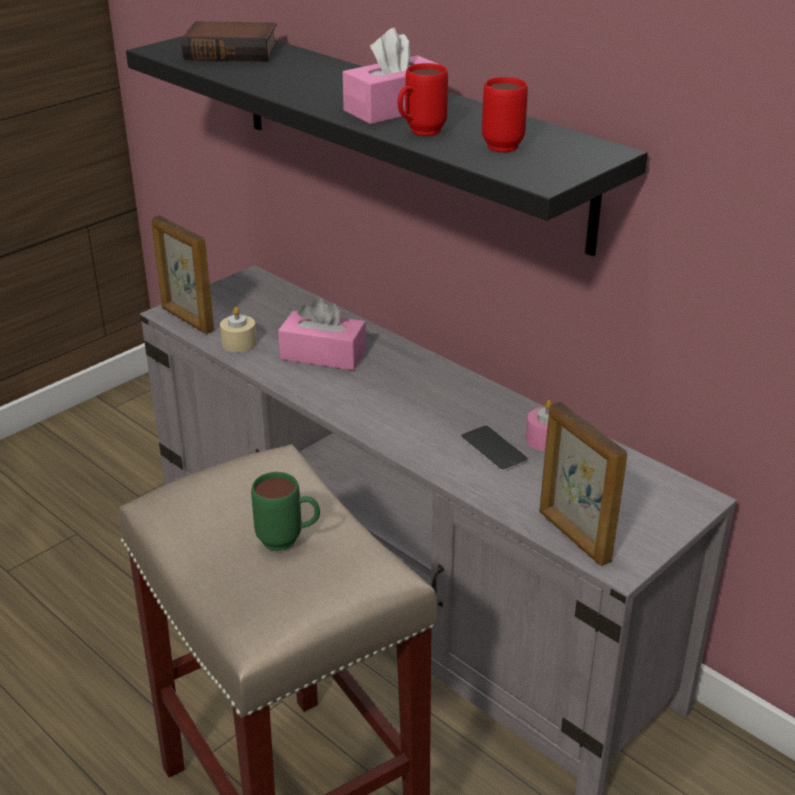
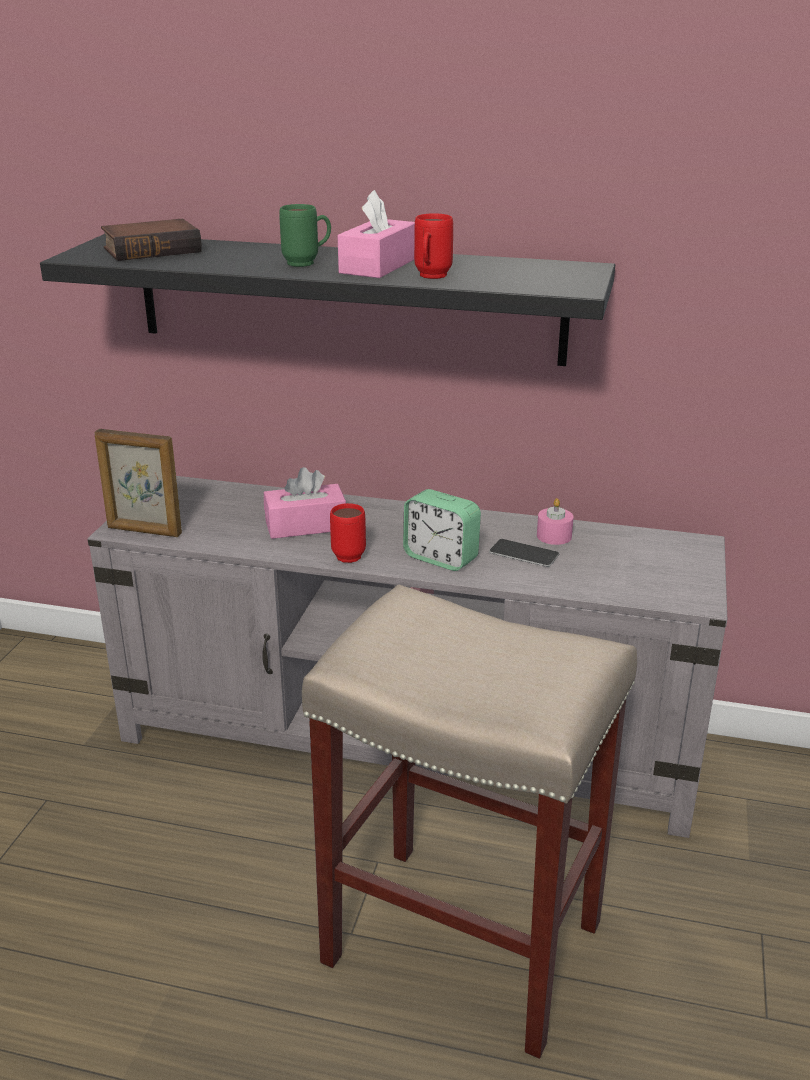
camera: 30 degrees left, 5 degrees down
beige candle [220,307,257,352] -> none
green mug [251,472,320,551] -> green mug moved to [279,204,331,267]
red mug [482,77,528,152] -> red mug moved to [330,503,366,563]
picture frame [539,402,627,566] -> none
none -> alarm clock [403,489,481,571]

